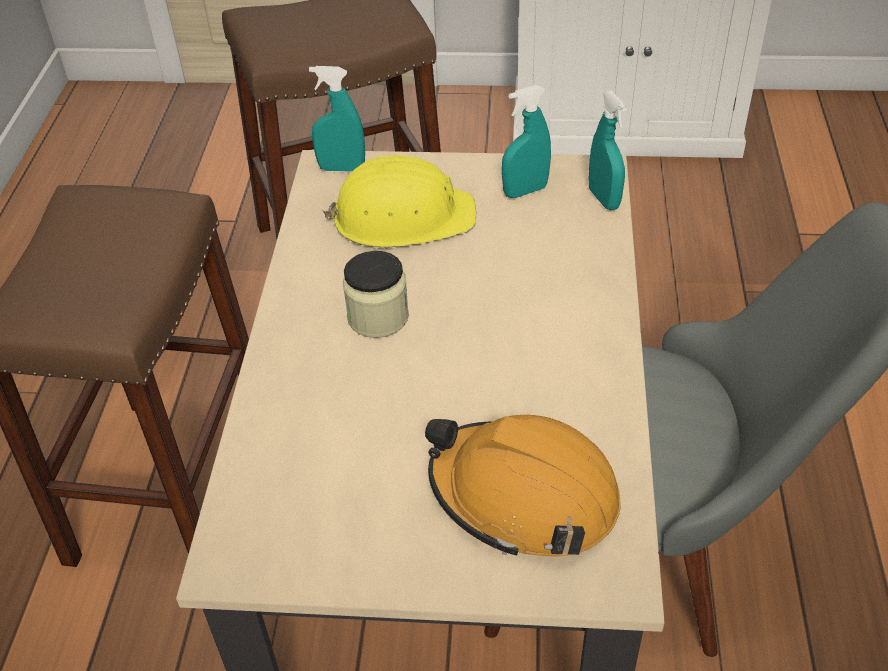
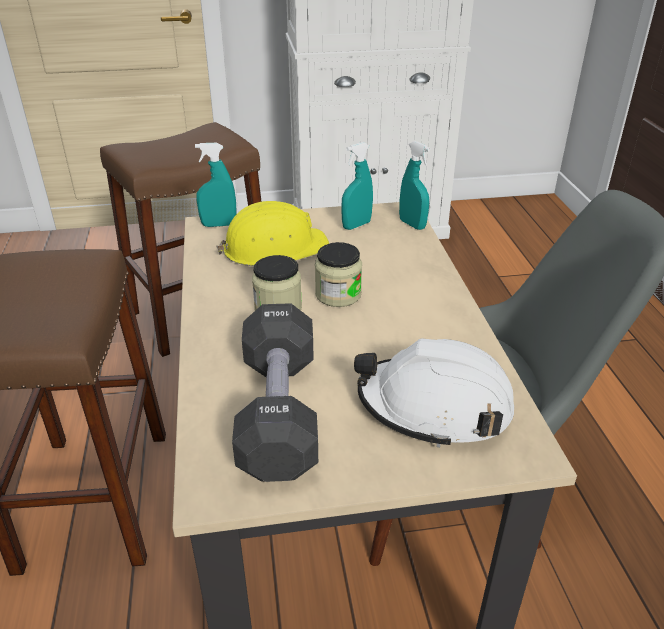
camera: 15 degrees left, 10 degrees down
orange hard hat [425,415,621,556] -> white hard hat [354,338,514,448]
none -> black dumbbell [232,303,318,482]
none -> jar [315,242,362,307]

